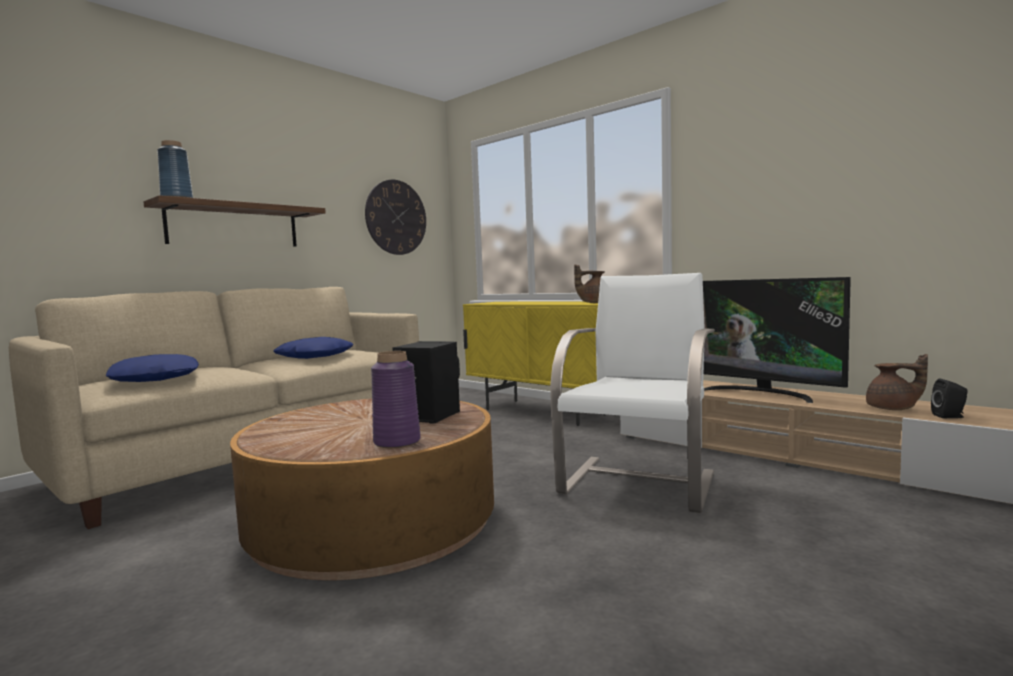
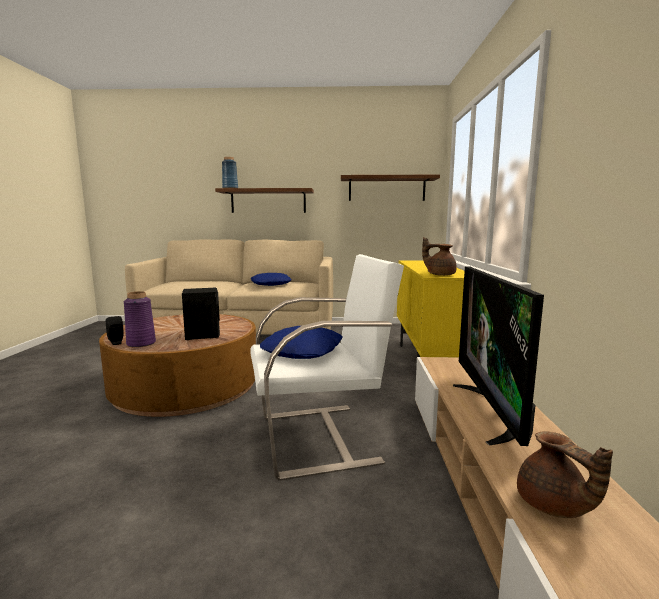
camera: 50 degrees right, 5 degrees up
blue pillow [106,354,199,382] -> blue pillow moved to [260,326,343,359]
wall clock [365,180,426,255] -> shelf [341,175,440,201]
black speaker [931,379,968,418] -> black speaker moved to [106,316,124,345]

